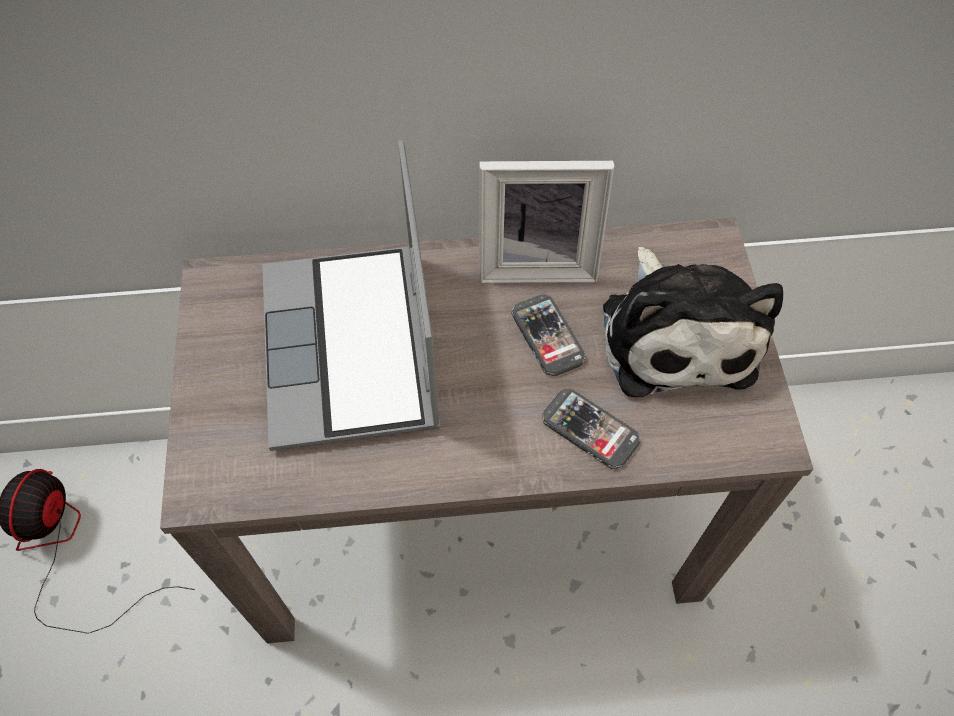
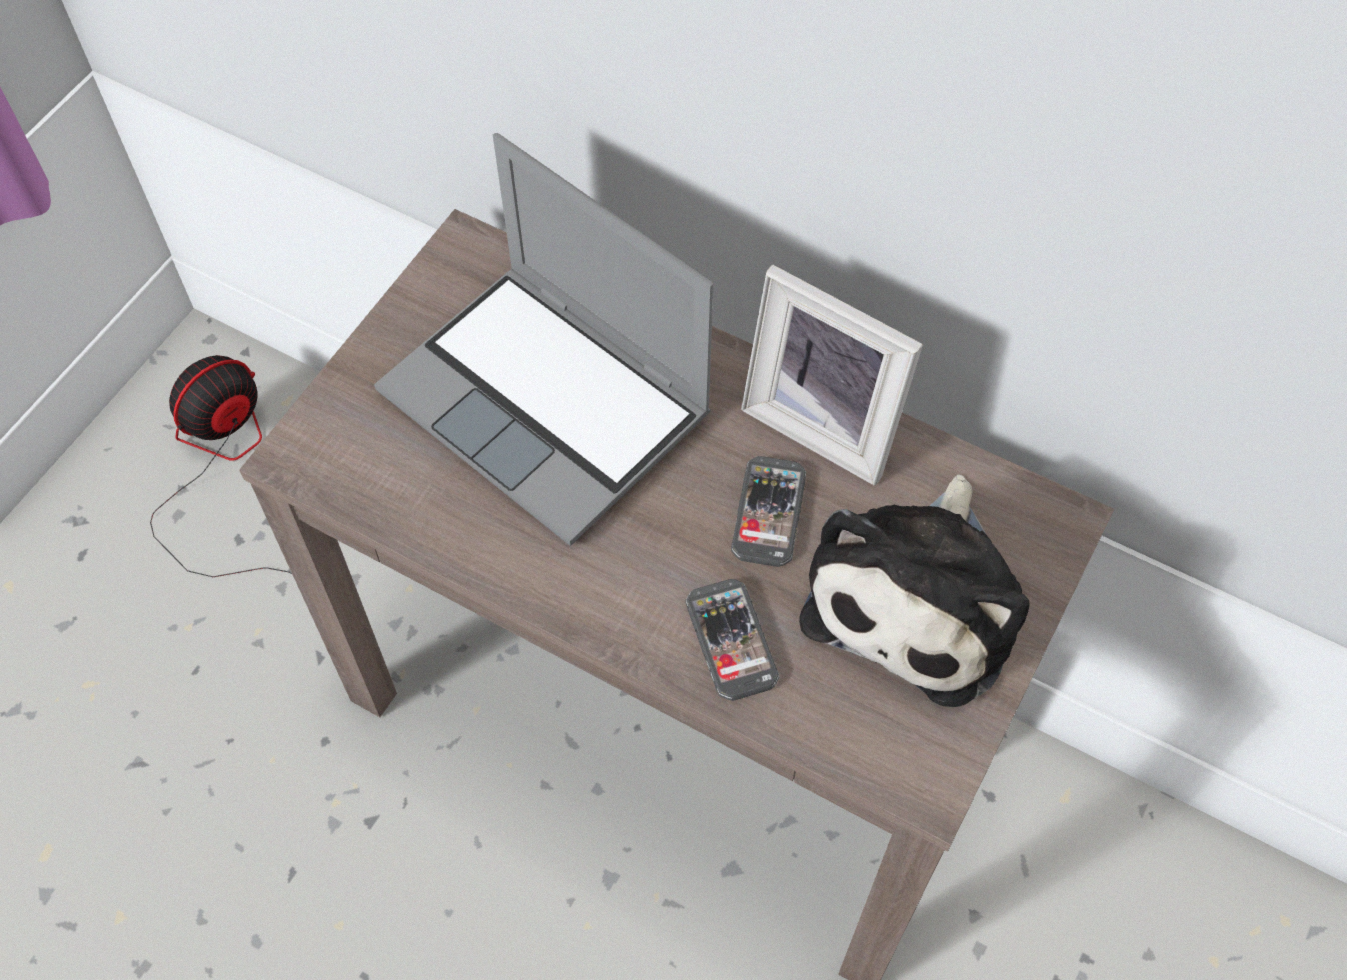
camera: 35 degrees right, 0 degrees up
laptop [262,140,440,451] -> laptop turned 75 degrees counterclockwise [374,133,713,546]

